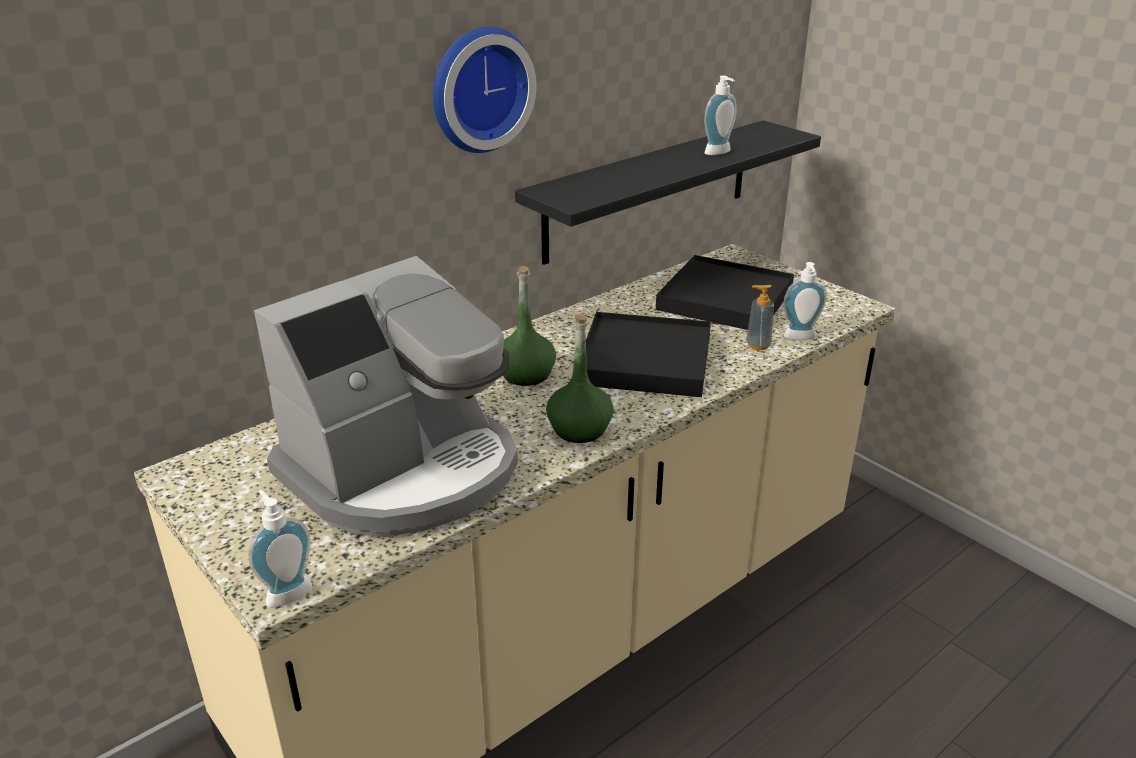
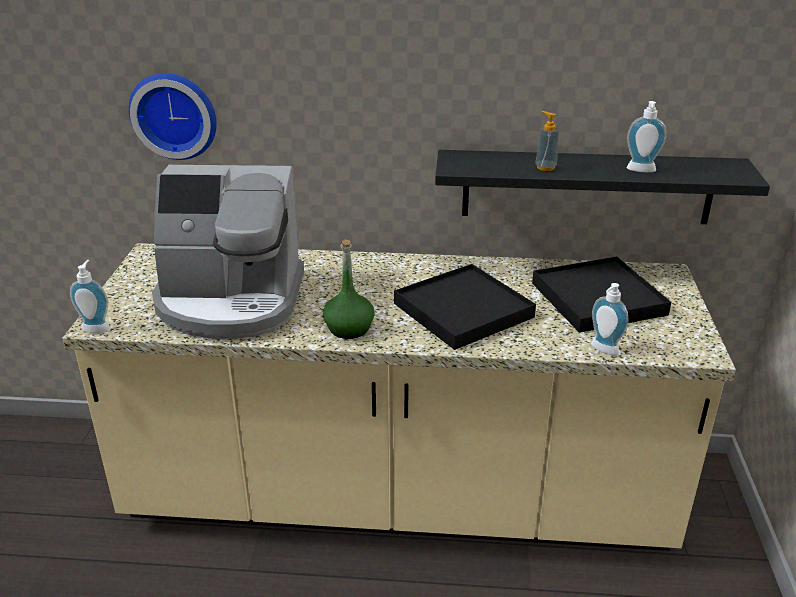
camera: 45 degrees right, 0 degrees up
wall clock [433,27,537,153] -> wall clock moved to [129,73,217,160]
green bottle [501,266,556,386] -> none
soap dispenser [746,285,774,350] -> soap dispenser moved to [535,111,559,171]

